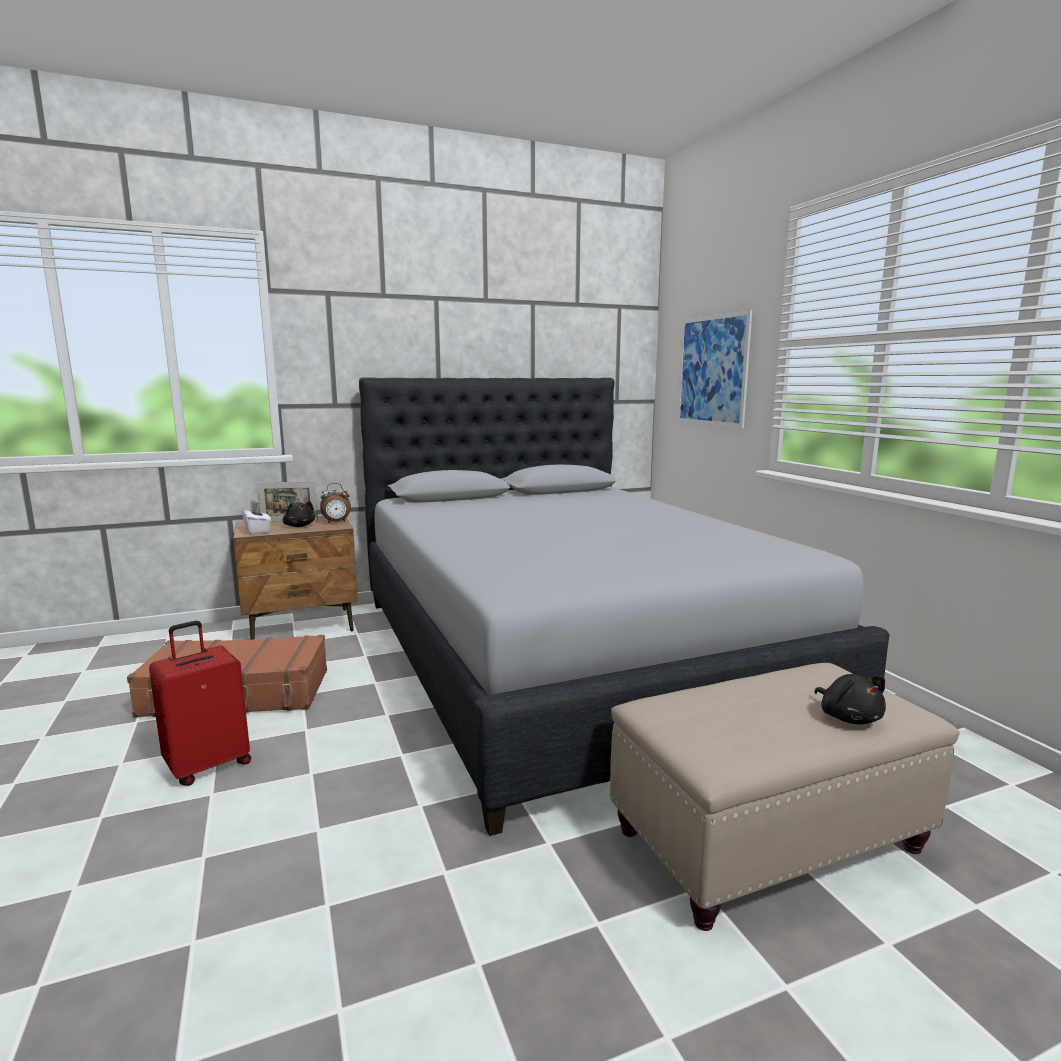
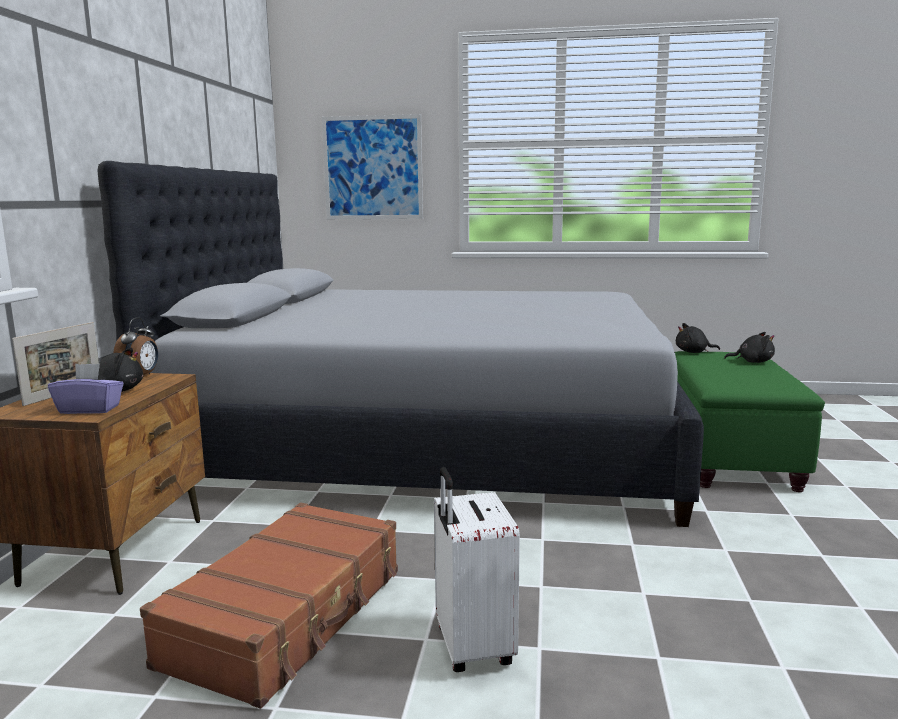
camera: 60 degrees left, 0 degrees up
red suitcase [149,621,251,786] -> white suitcase [434,467,520,672]
white tissue box [242,504,271,535] -> purple tissue box [48,364,124,414]
beige ottoman [610,663,960,931] -> green ottoman [675,351,825,492]
none -> black plush toy [676,323,720,353]

